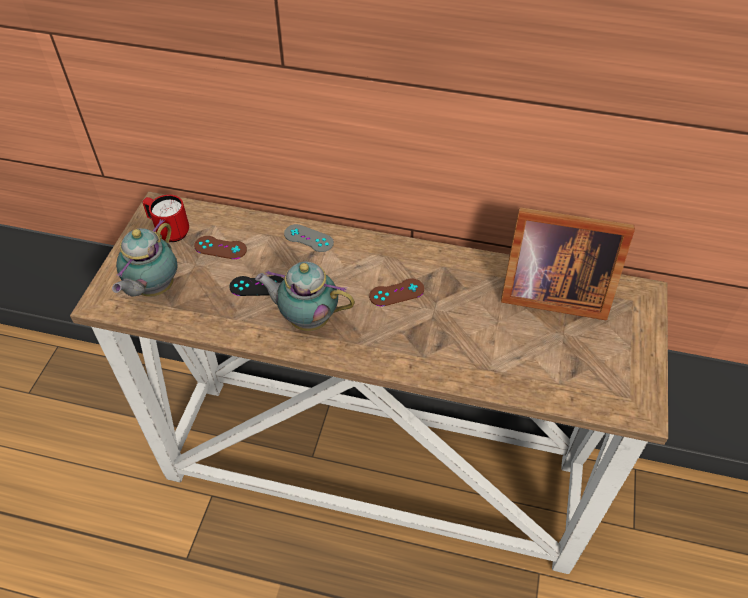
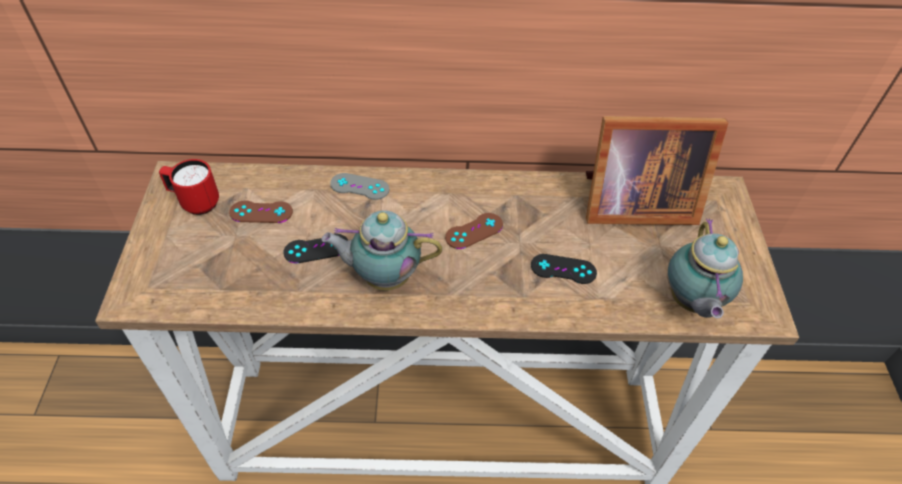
camera: 15 degrees left, 0 degrees up
teapot [112,219,178,297] -> teapot moved to [668,218,743,318]
none -> black game controller [531,254,597,284]

